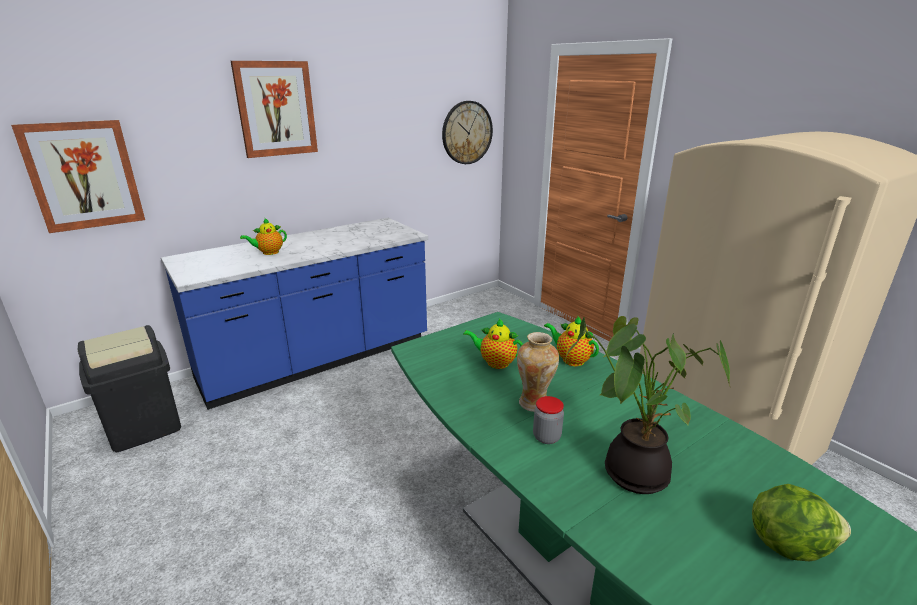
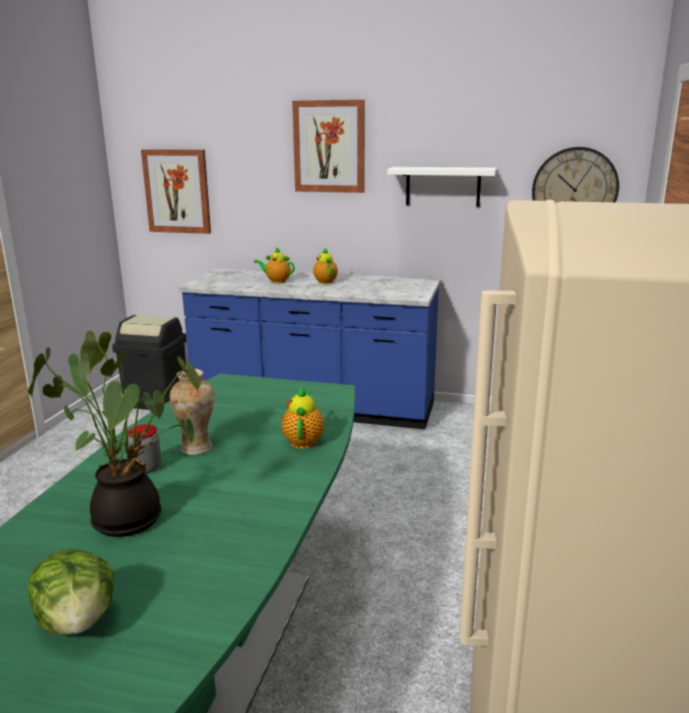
camera: 50 degrees right, 5 degrees down
teapot [463,318,523,369] -> teapot moved to [313,248,338,284]
none -> white shelf [387,167,496,207]

